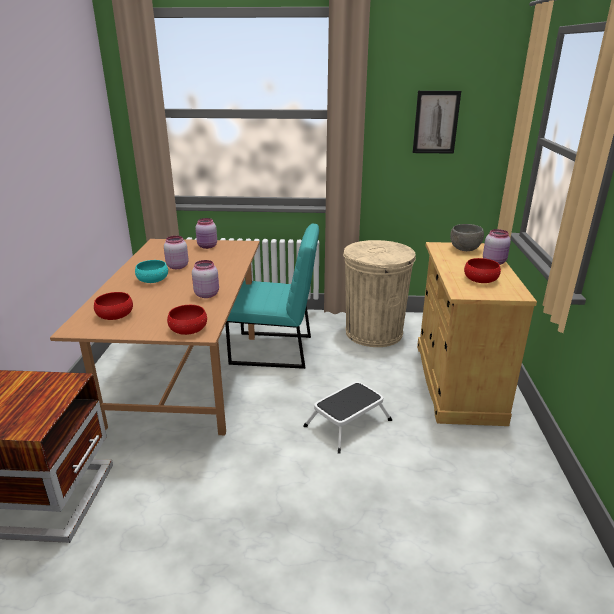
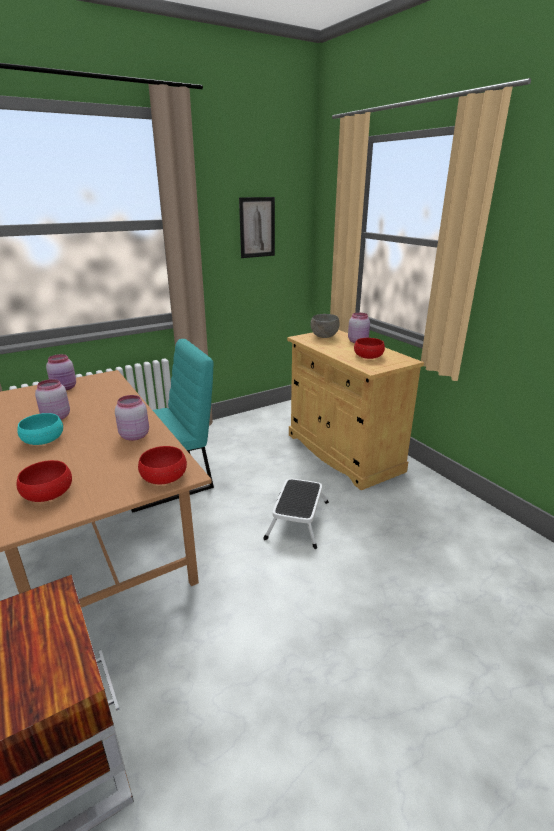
camera: 35 degrees left, 0 degrees up
beige trash can [343,240,416,347] -> none

